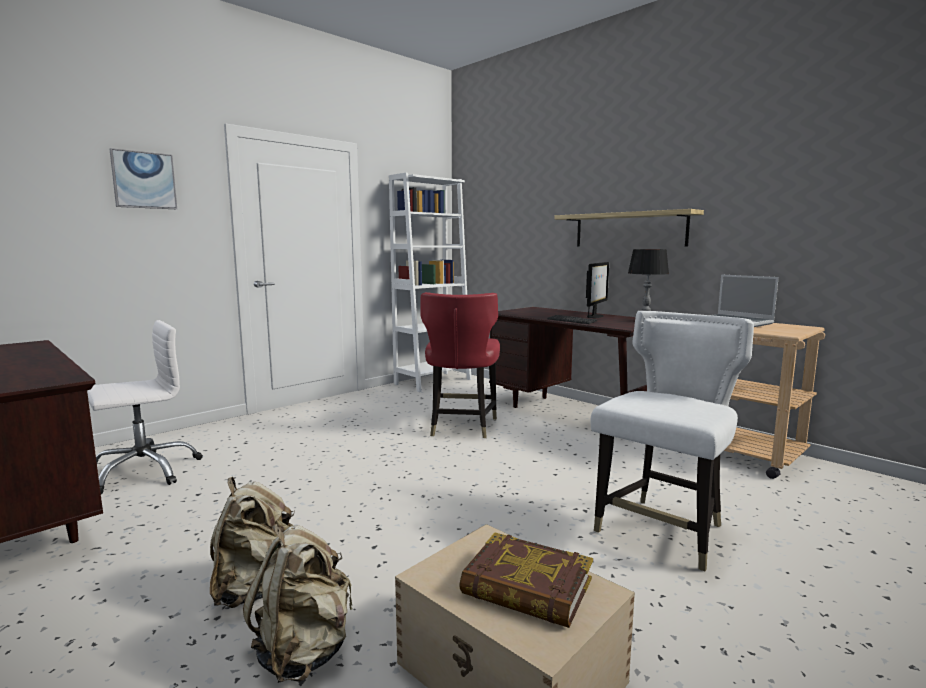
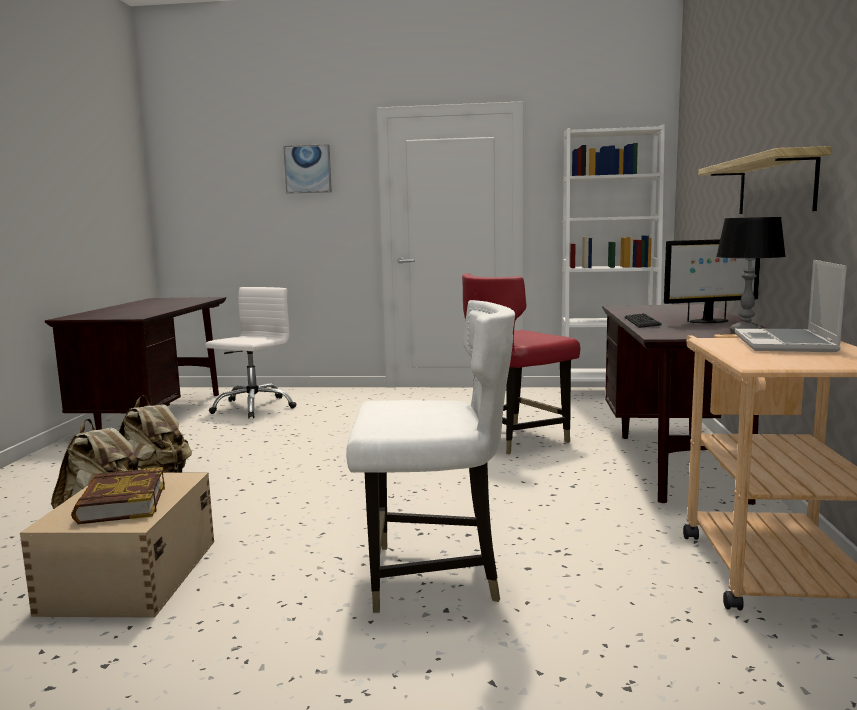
camera: 50 degrees right, 0 degrees up
white office chair [87,320,203,494] -> white office chair turned 75 degrees counterclockwise [205,287,297,418]

